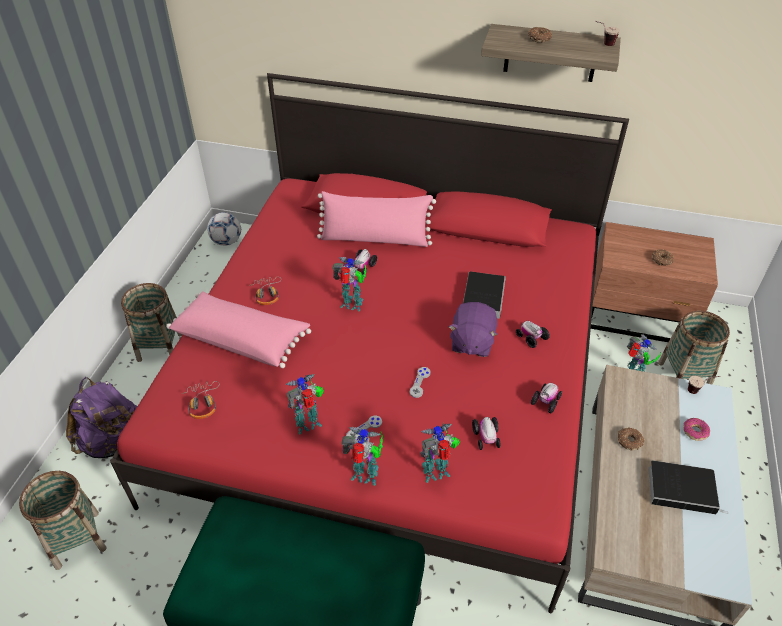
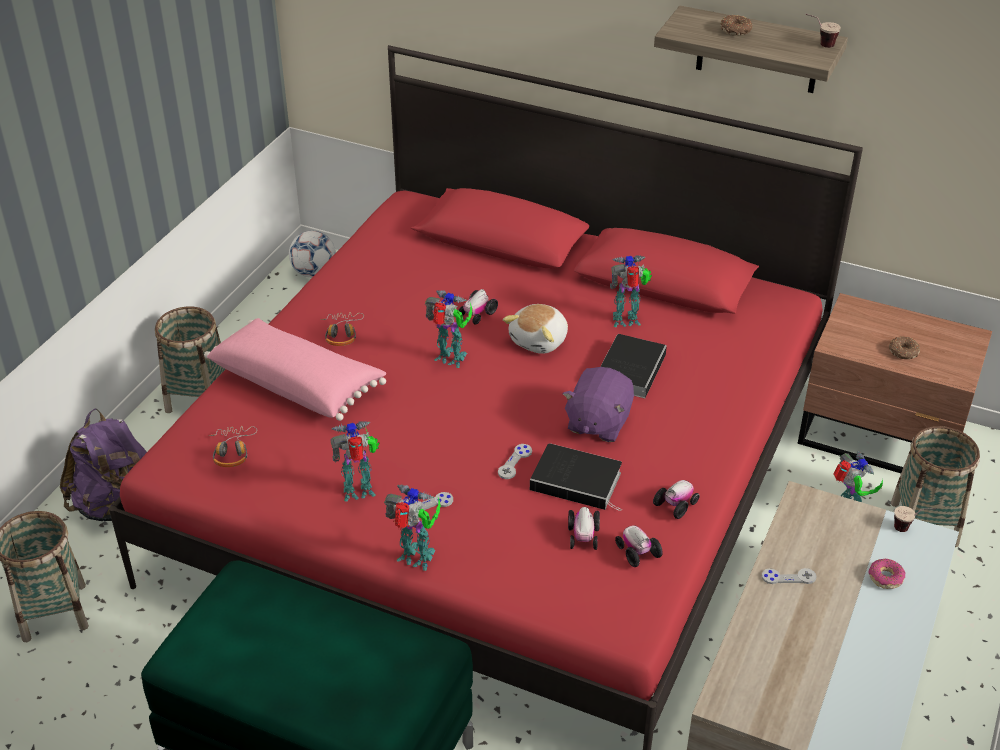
camera: 10 degrees right, 5 degrees down
pink pillow [317,191,436,247] -> none
toy robot [420,423,461,483] -> toy robot moved to [610,255,652,327]
toy car [516,321,550,348] -> toy car moved to [615,525,663,567]
donut [618,428,644,451] -> grey game controller [762,568,817,584]
book [648,460,728,514] -> book moved to [530,443,622,511]
none -> plush toy [503,304,568,354]

